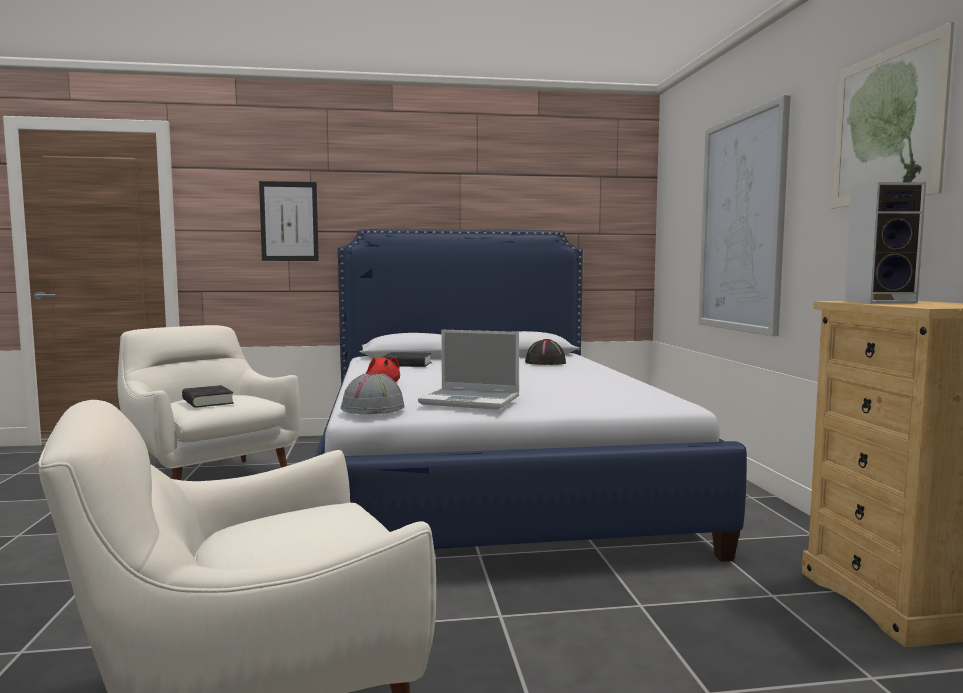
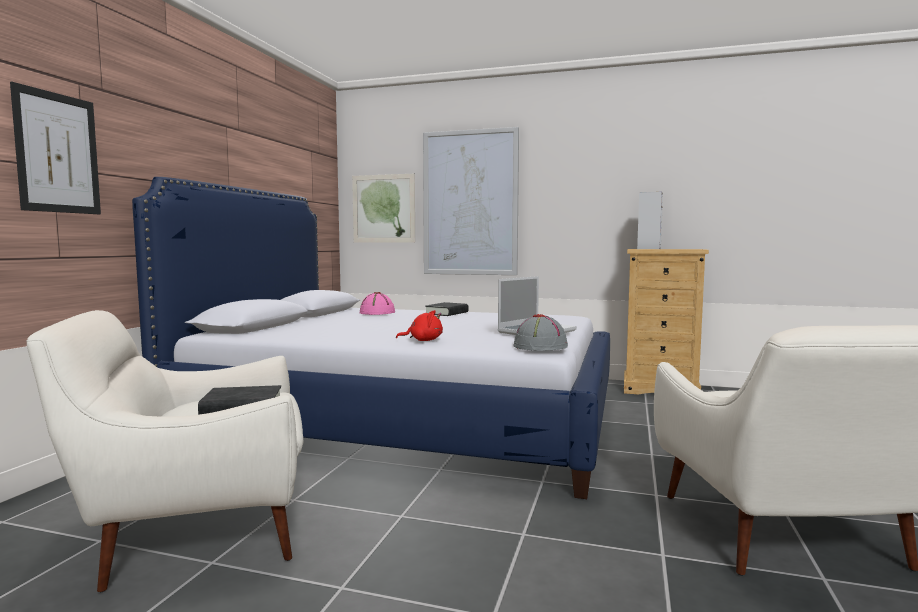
camera: 65 degrees left, 0 degrees up
black book [383,352,431,367] -> black book moved to [425,302,468,316]
black hat [525,339,566,365] -> pink hat [359,292,395,315]
picture [831,22,954,208] -> picture moved to [352,174,415,243]

